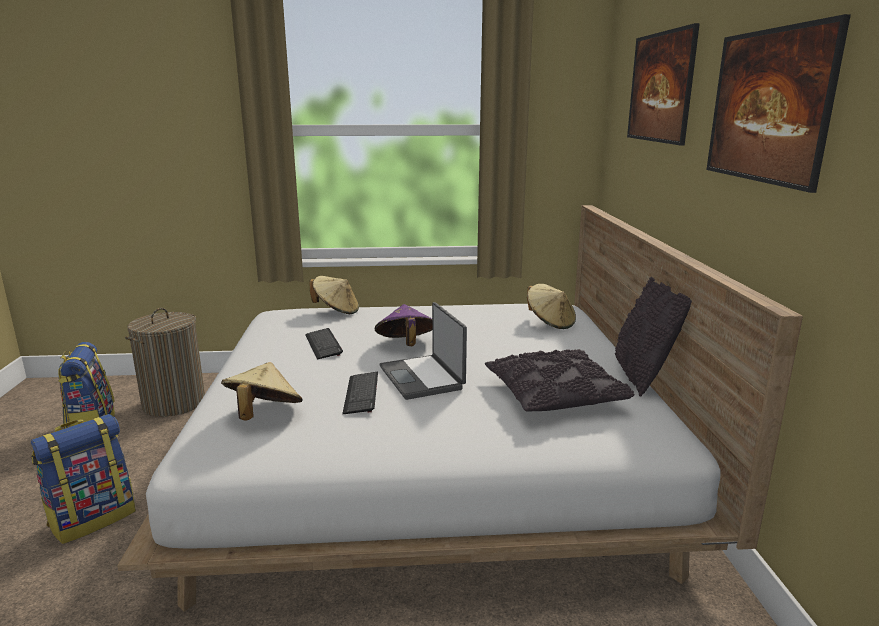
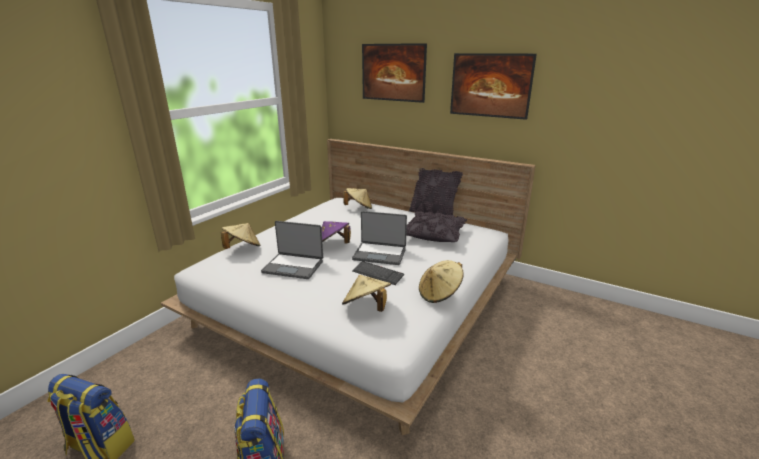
camera: 55 degrees left, 5 degrees up
laundry basket [125,308,205,417] -> none
keyboard [305,328,343,360] -> laptop [261,221,323,279]
none -> beige hat [419,260,464,303]

